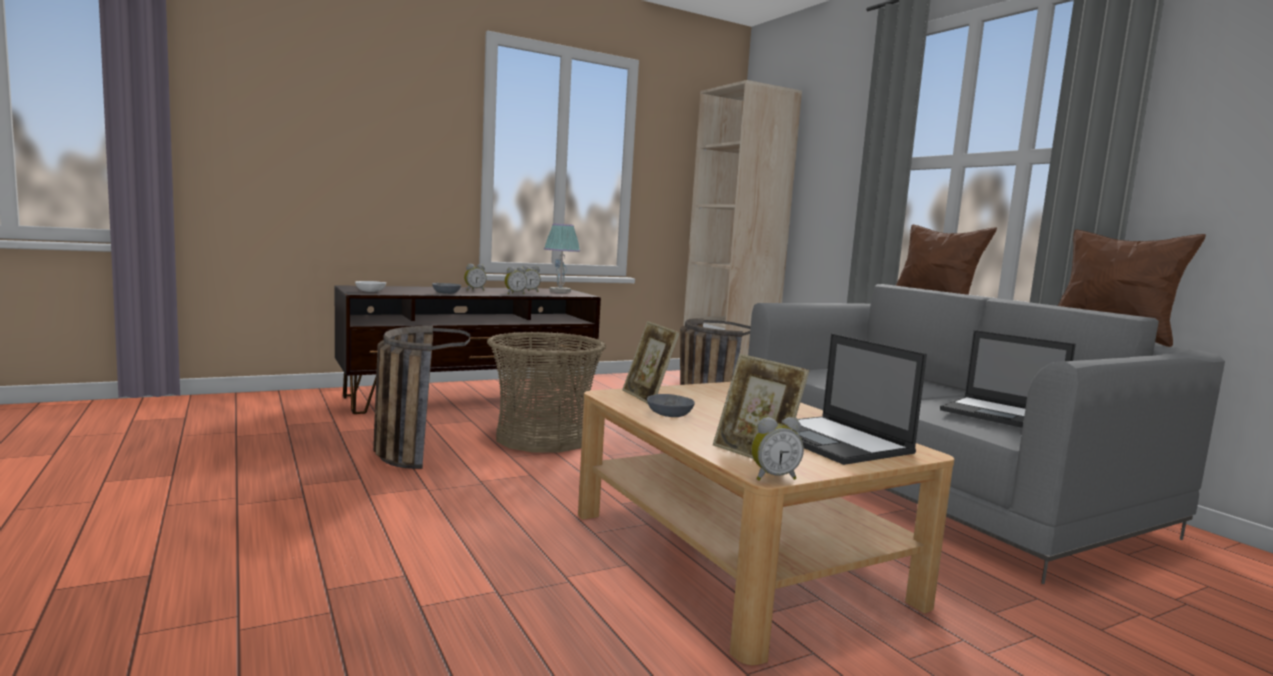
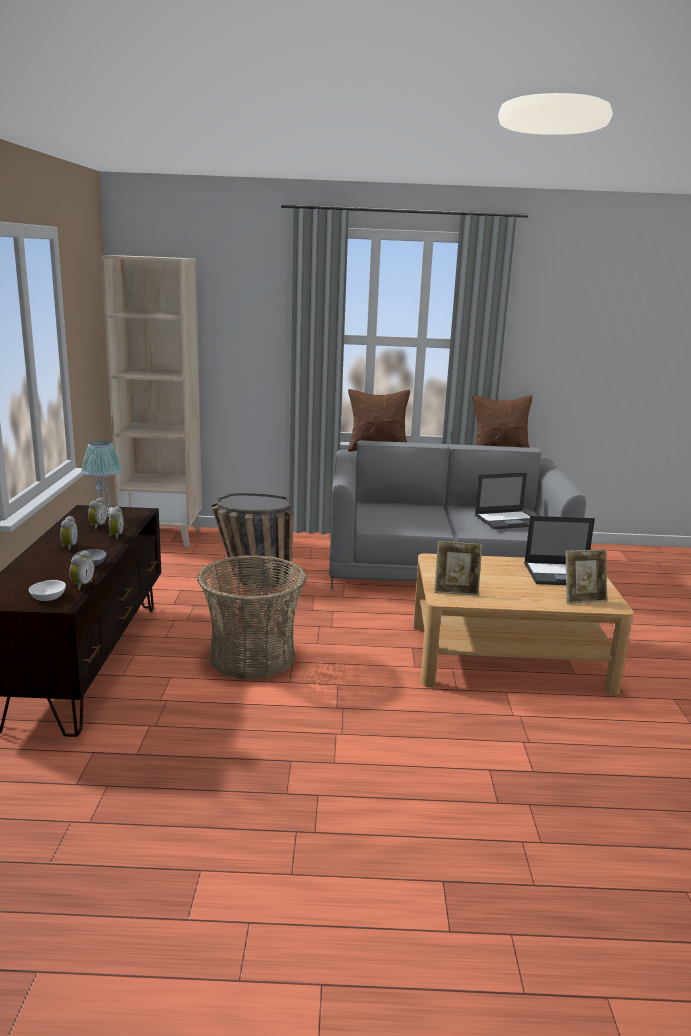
camera: 60 degrees left, 10 degrees up
basket [373,326,470,469] -> none
grey bowl [647,394,695,417] -> none
alarm clock [751,417,804,481] -> alarm clock moved to [69,550,95,590]

